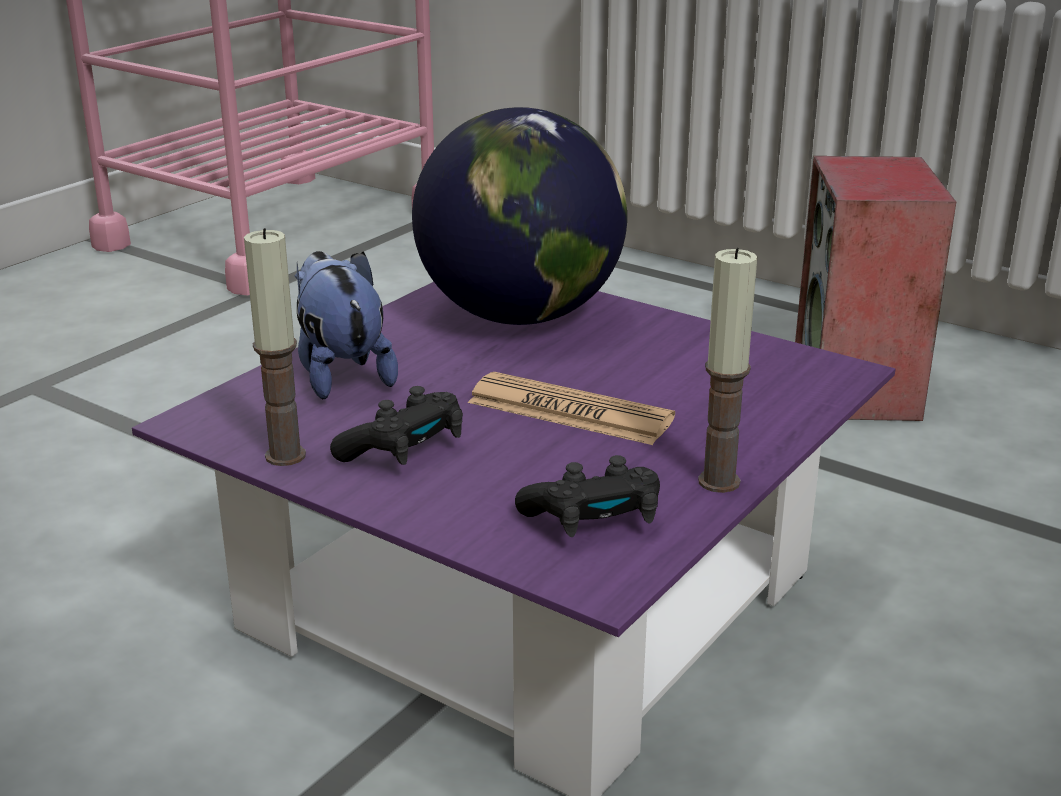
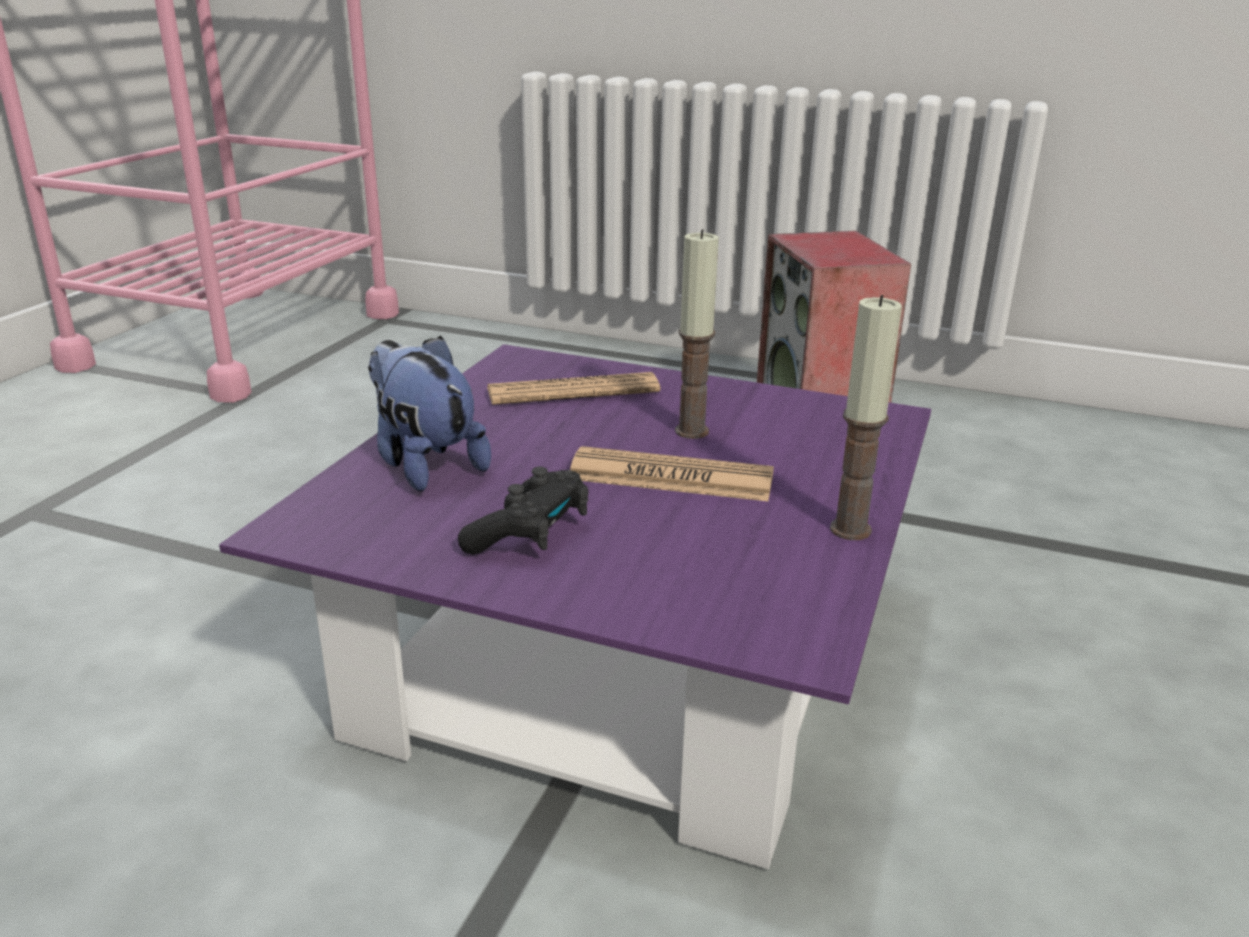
camera: 15 degrees left, 0 degrees up
candle [244,228,306,466] -> candle moved to [675,229,719,439]
globe [412,107,627,325] -> newspaper [487,372,660,405]
black game controller [515,455,660,537] -> none

